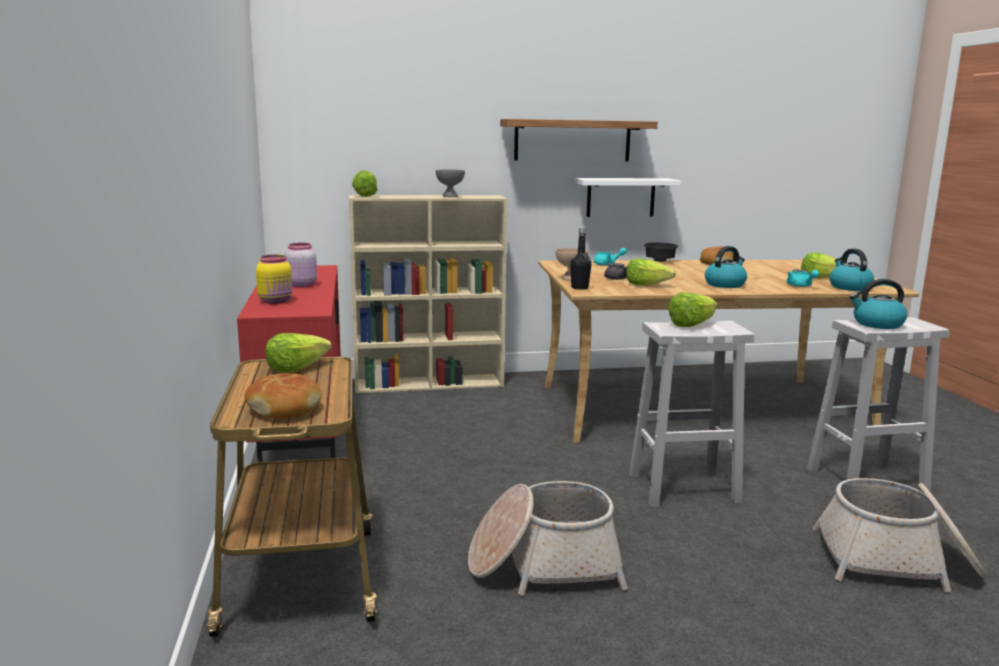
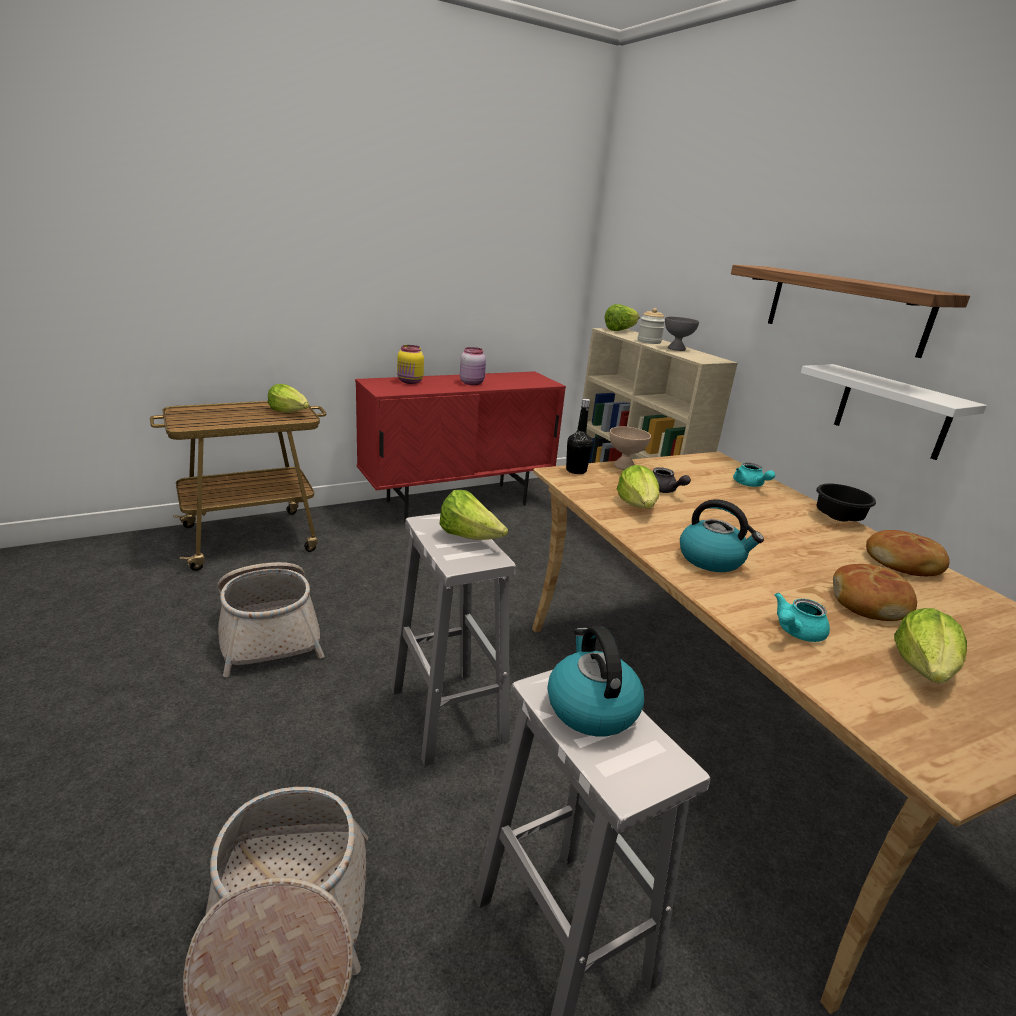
camera: 70 degrees right, 10 degrees up
bread [244,373,322,418] -> bread moved to [833,564,917,621]
kettle [829,249,874,291] -> none
none -> jar [638,308,665,344]

